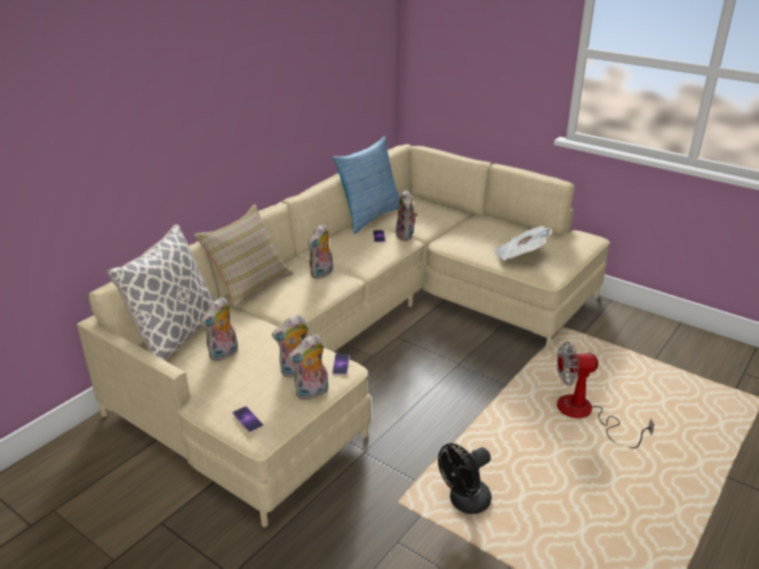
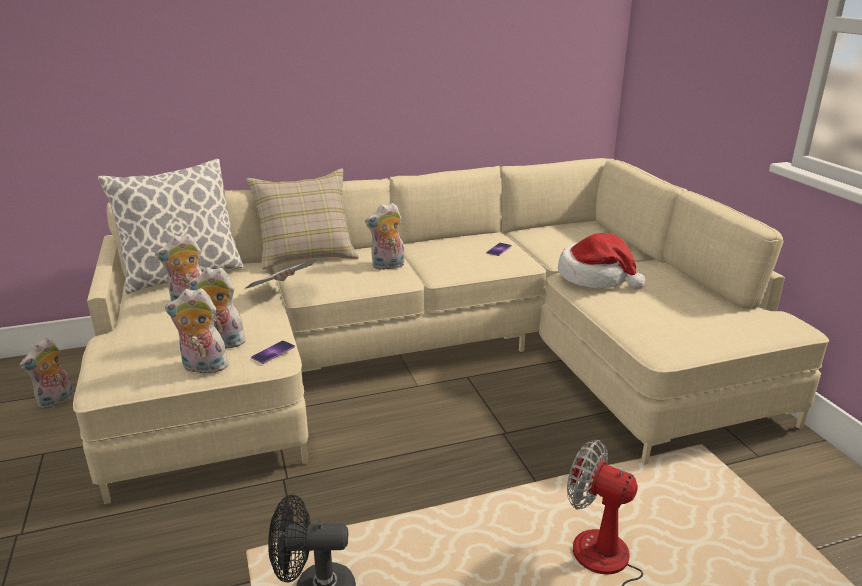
camera: 35 degrees right, 5 degrees down
phone [232,406,263,432] -> none
pillow [332,136,400,234] -> none
plush toy [396,190,418,241] -> plush toy moved to [19,338,74,409]
newspaper [493,226,552,261] -> newspaper moved to [246,260,316,289]
none -> hat [558,233,645,290]

